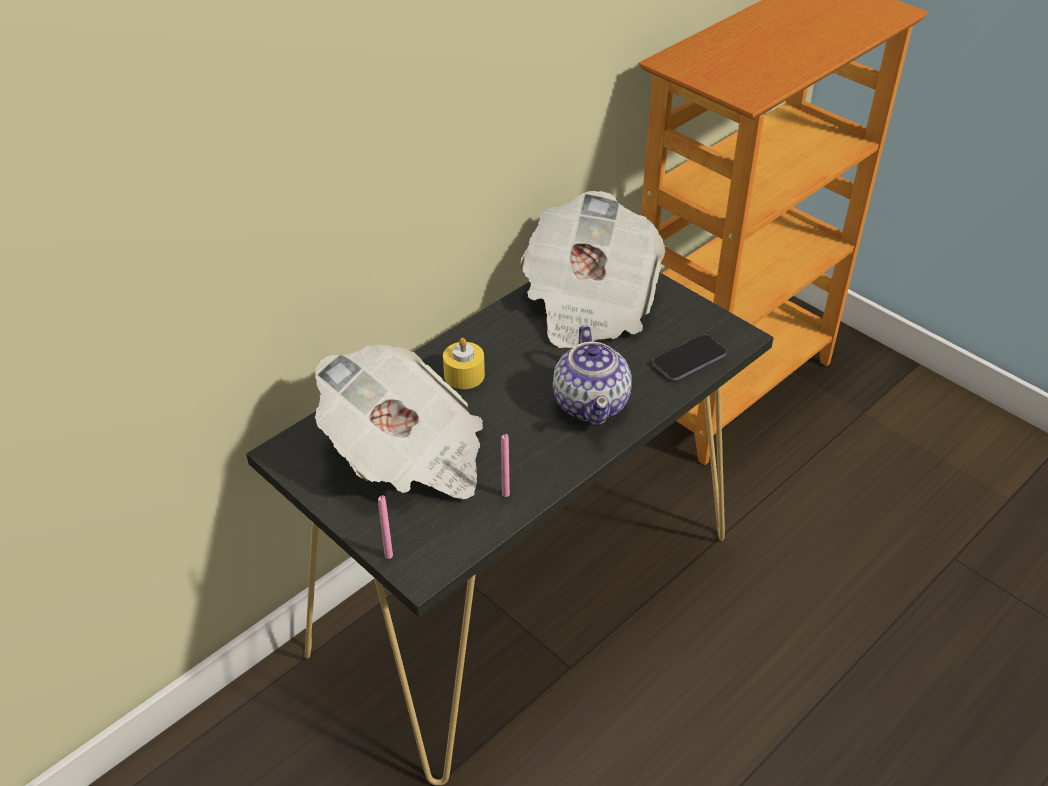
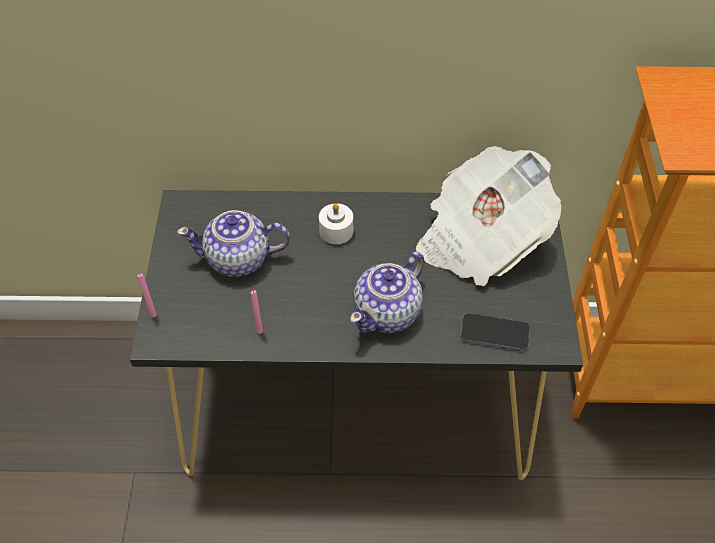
camera: 45 degrees right, 10 degrees up
newspaper [315,345,483,499] -> teapot [177,210,290,277]
yellow candle [443,338,485,389] -> white candle [319,203,353,244]

